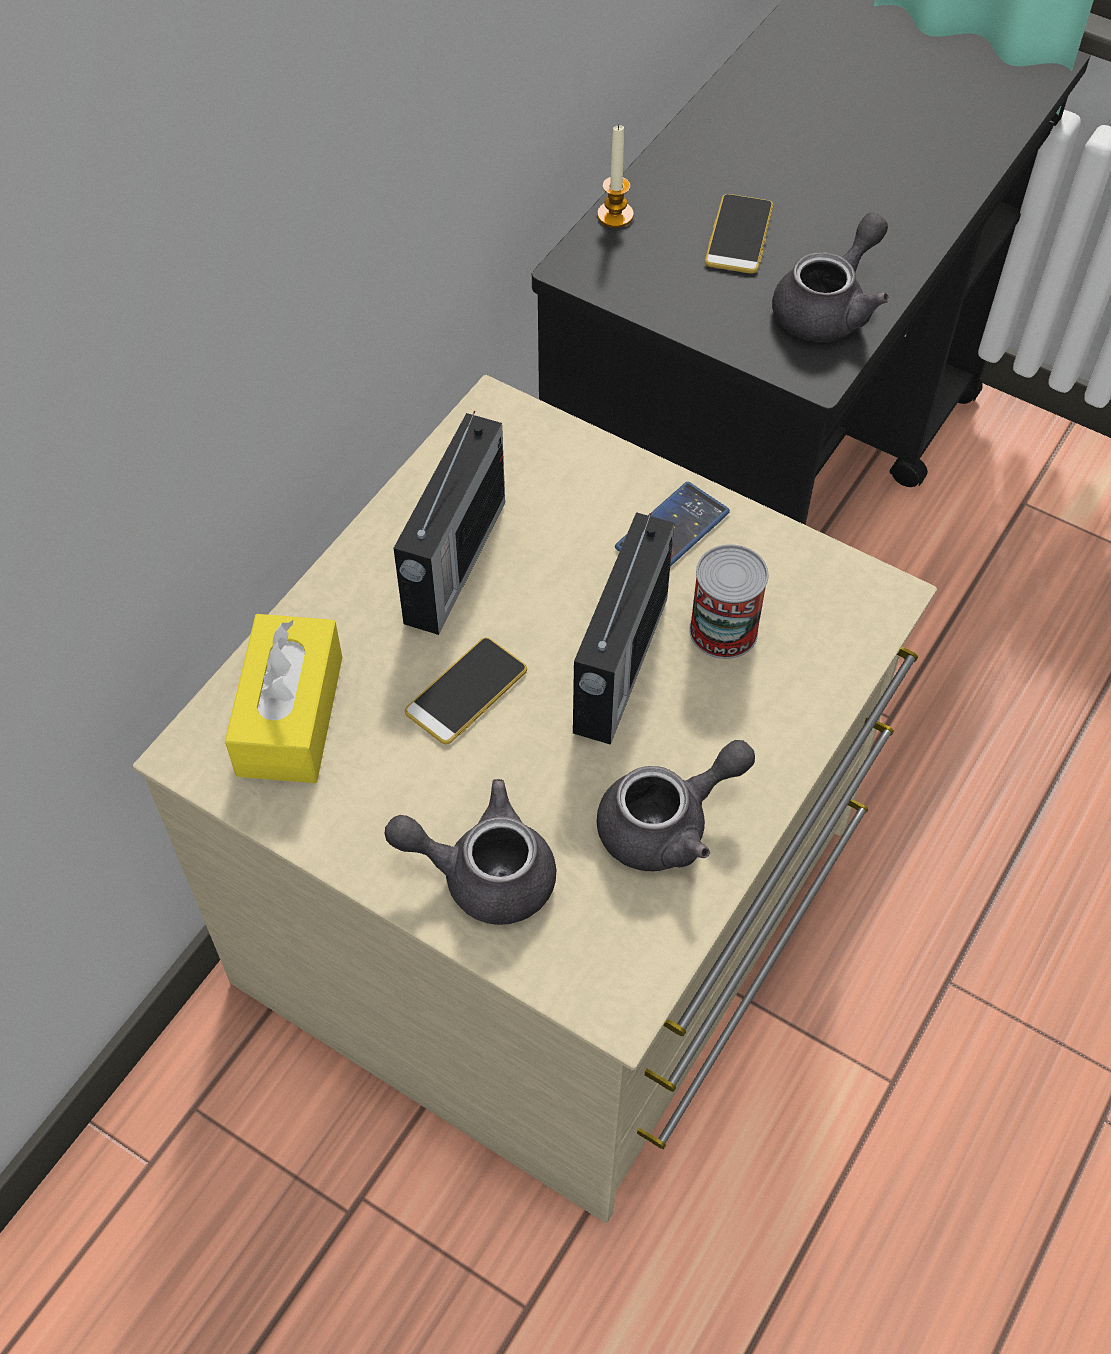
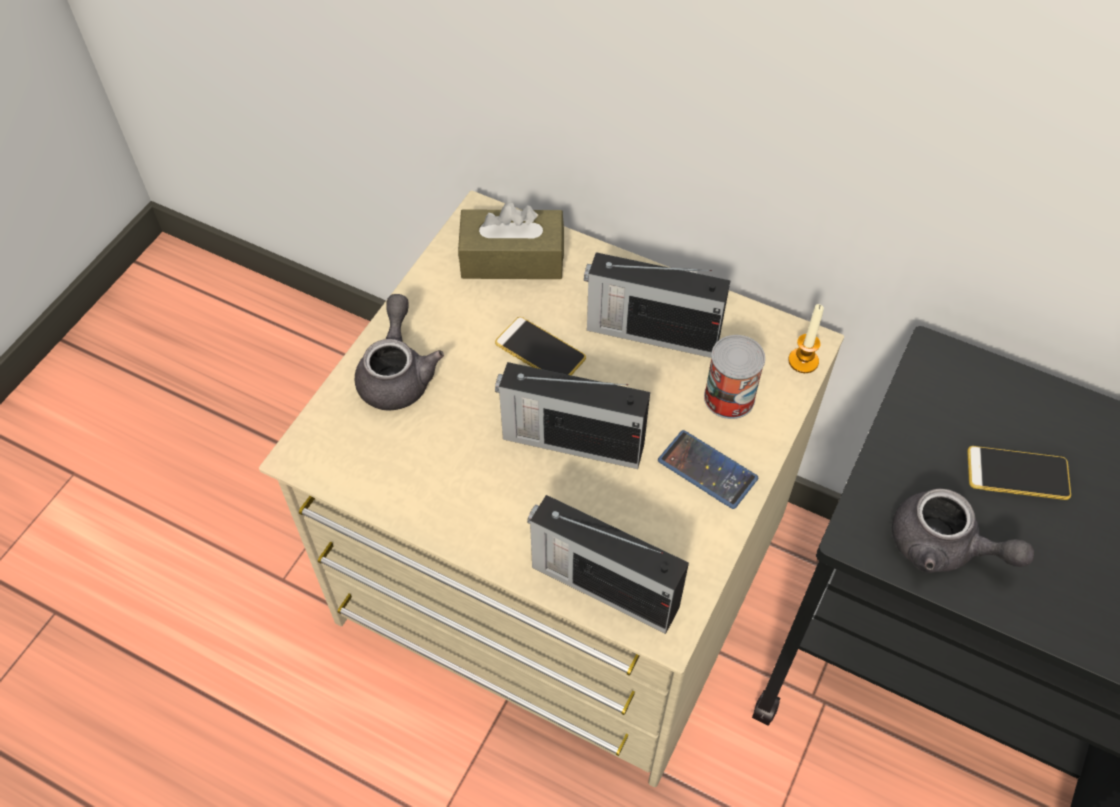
camera: 85 degrees right, 0 degrees up
yellow tissue box [225,614,342,783] -> brown tissue box [458,202,564,279]
candle [597,124,634,228] -> candle moved to [788,304,824,373]
grey teapot [597,740,755,871] -> none
can [689,544,768,659] -> can moved to [704,335,765,419]
none -> radio [527,495,689,634]

